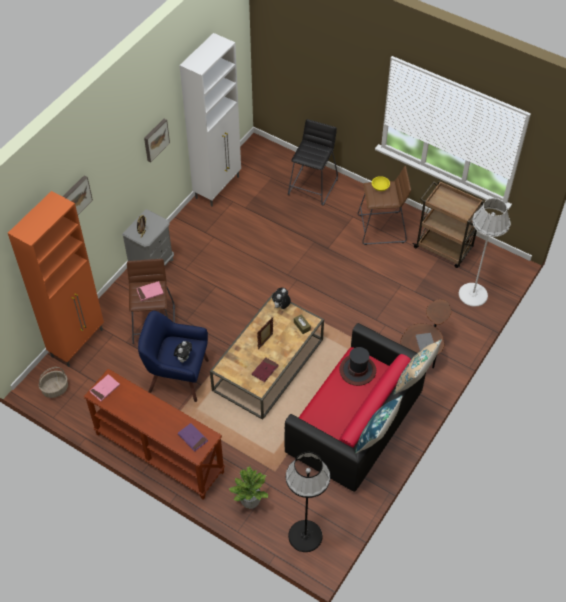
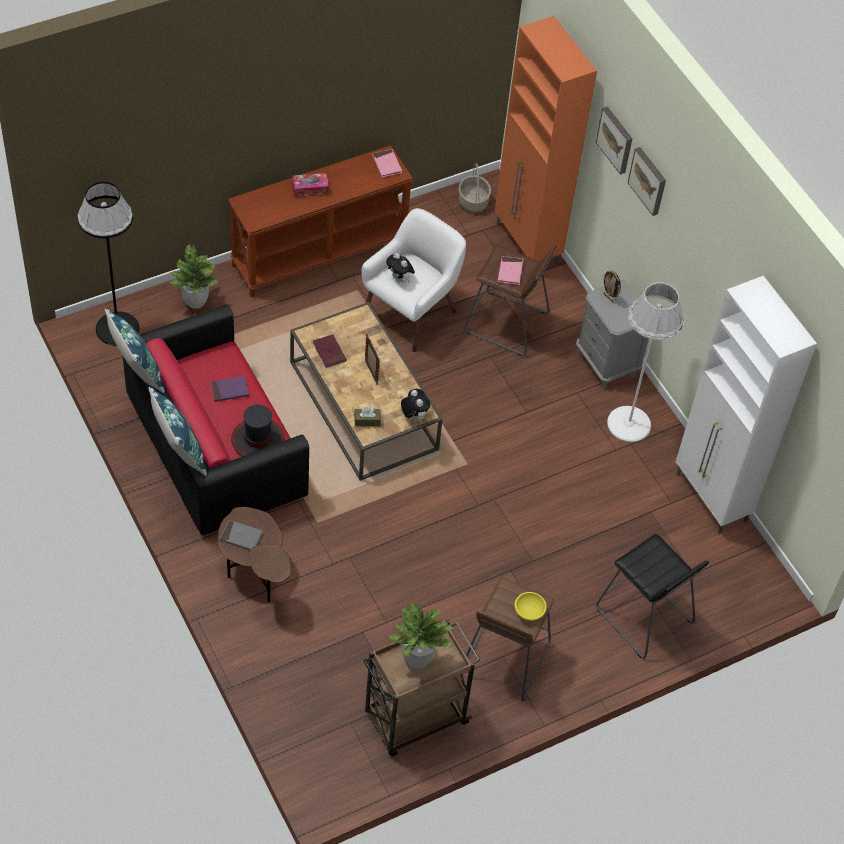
camera: 115 degrees right, 0 degrees up
blue armchair [138,311,209,402] -> white armchair [361,208,466,352]
picture [144,119,170,162] -> picture moved to [628,147,666,216]
purple book [178,423,208,452] -> purple book moved to [211,376,249,402]
beige pillow [394,340,442,394] -> blue pillow [149,386,207,476]
white floor lamp [459,198,511,306] -> white floor lamp moved to [607,282,684,442]
none -> tissue box [292,173,329,197]
none -> potted plant [388,603,453,669]

